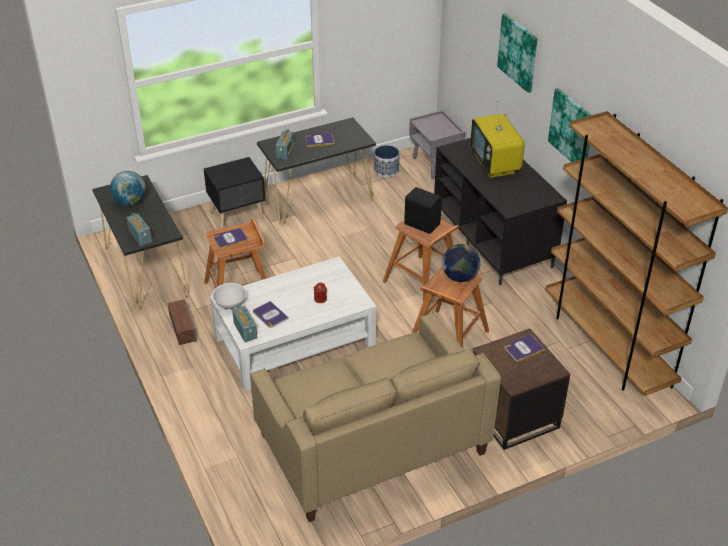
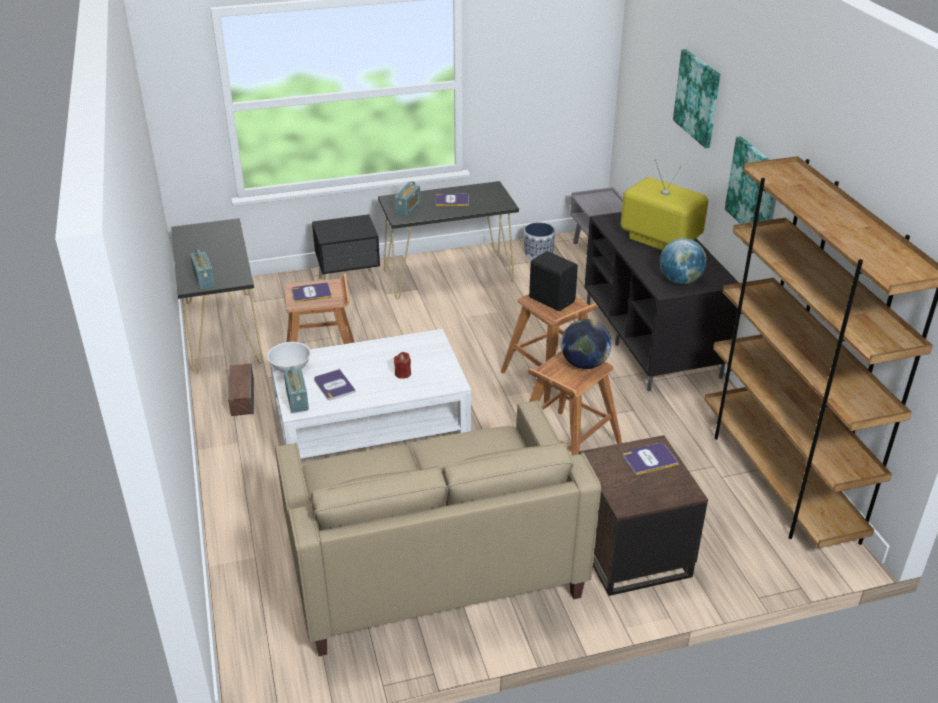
camera: 10 degrees right, 5 degrees down
globe [110,171,146,206] -> globe moved to [660,238,707,284]
television [470,101,525,178] -> television turned 135 degrees clockwise [621,159,708,251]

